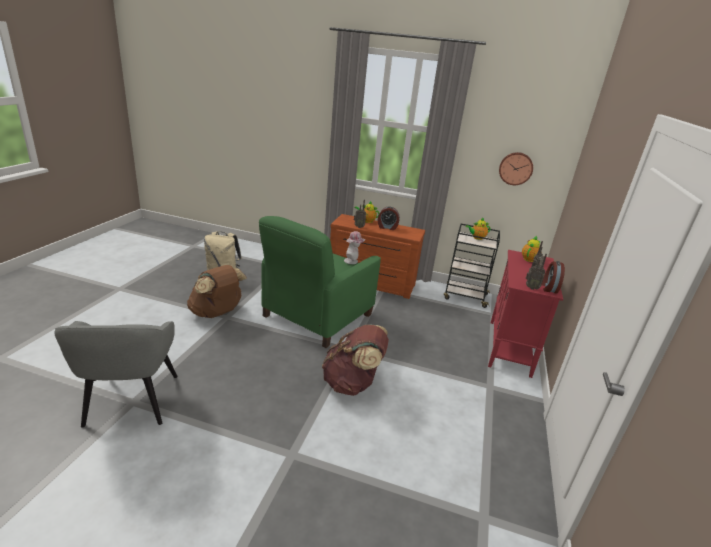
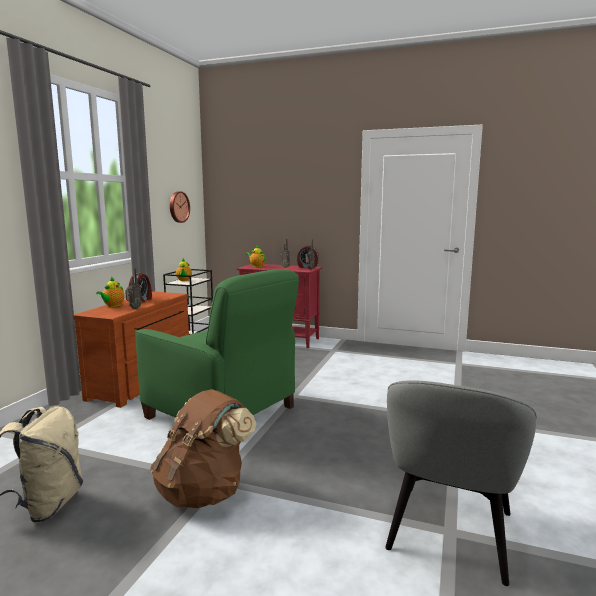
camera: 85 degrees left, 15 degrees down
grey armchair [54,321,178,428] -> grey armchair turned 120 degrees clockwise [385,380,537,586]
brown backpack [322,324,389,396] -> none
hat [344,231,366,264] -> none

